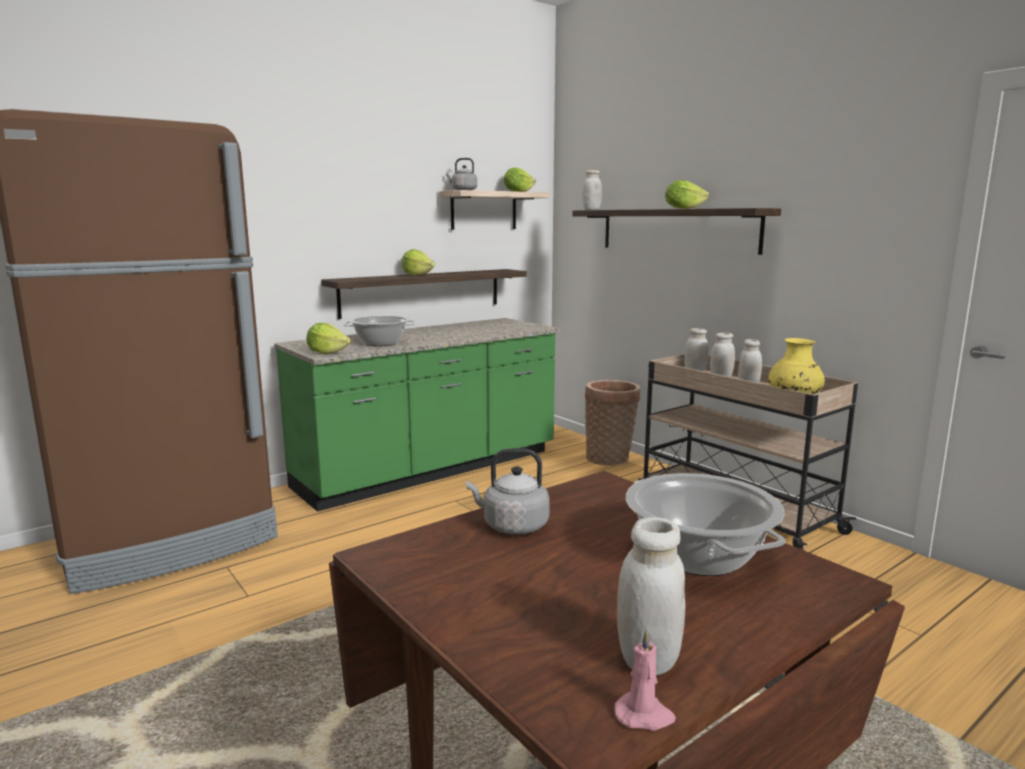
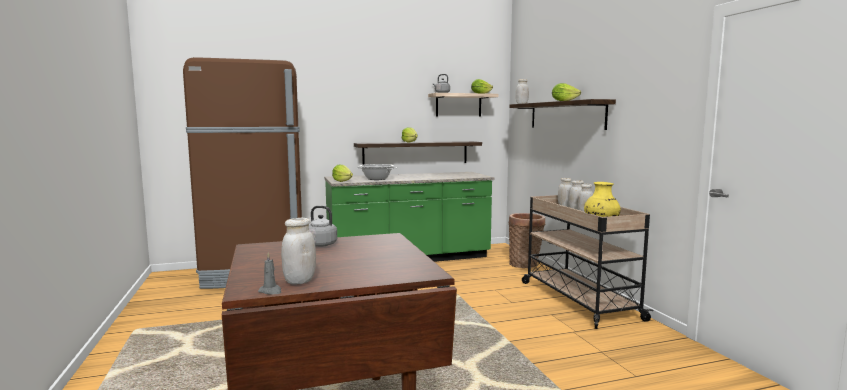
camera: 20 degrees right, 5 degrees down
pink candle [615,629,676,730] -> grey candle [258,252,281,295]
cooking pot [626,473,786,576] -> none

